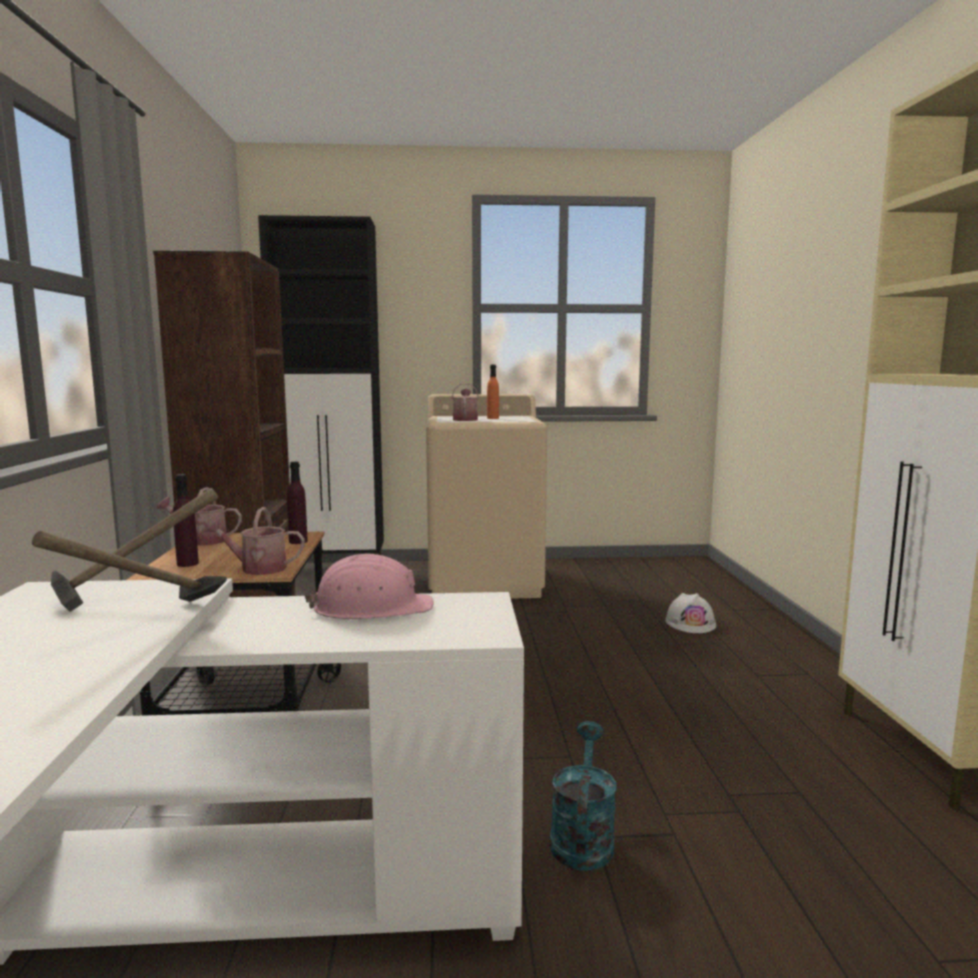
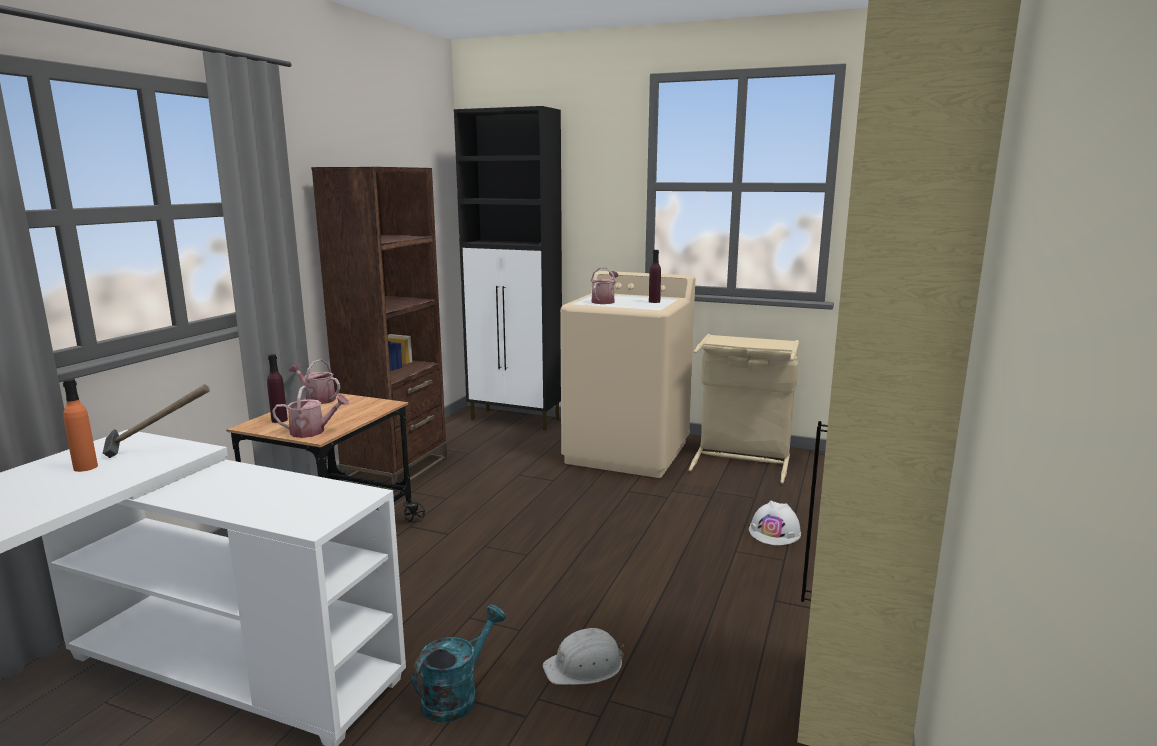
camera: 25 degrees right, 5 degrees up
hammer [32,531,227,602] -> none
watering can [205,507,305,575] -> watering can turned 150 degrees clockwise [272,386,349,438]
purple bottle [287,462,308,544] -> purple bottle moved to [649,250,661,303]
pink hard hat [305,554,433,619] -> none
orange bottle [487,365,499,419] -> orange bottle moved to [63,379,98,472]
none -> white hard hat [543,628,624,685]
none -> beige laundry basket [689,334,799,484]

